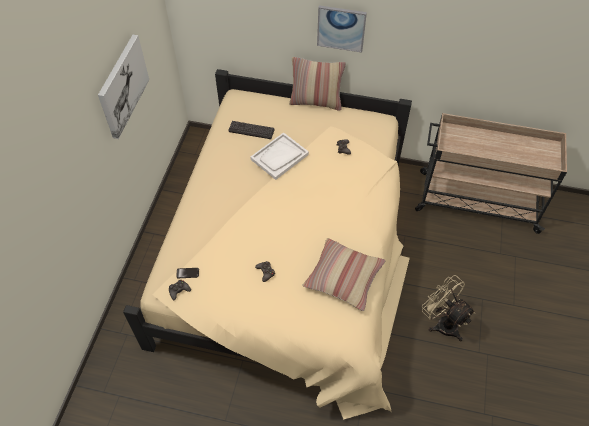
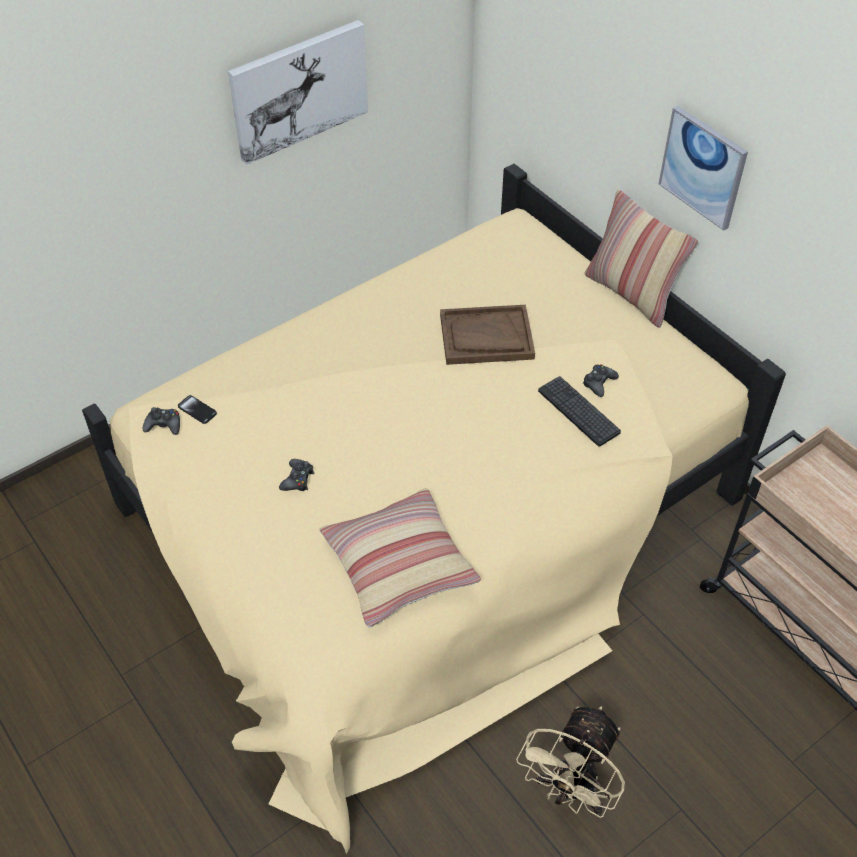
camera: 40 degrees right, 5 degrees down
keyboard [228,121,275,139] -> keyboard moved to [538,376,621,447]
white tray [250,132,309,180] -> brown tray [440,305,535,365]
beige fan [422,275,475,342] -> beige fan turned 150 degrees counterclockwise [516,706,625,818]

